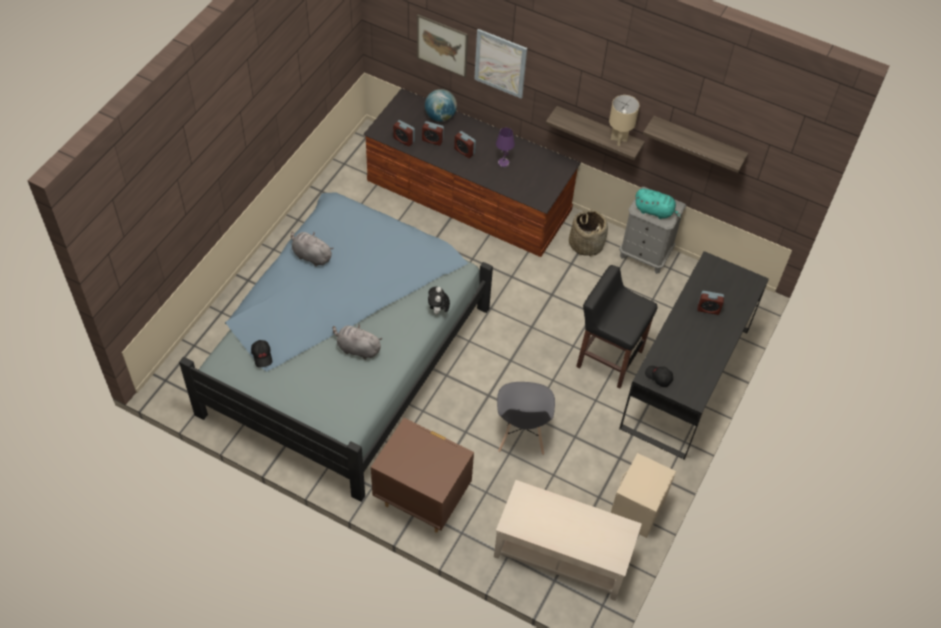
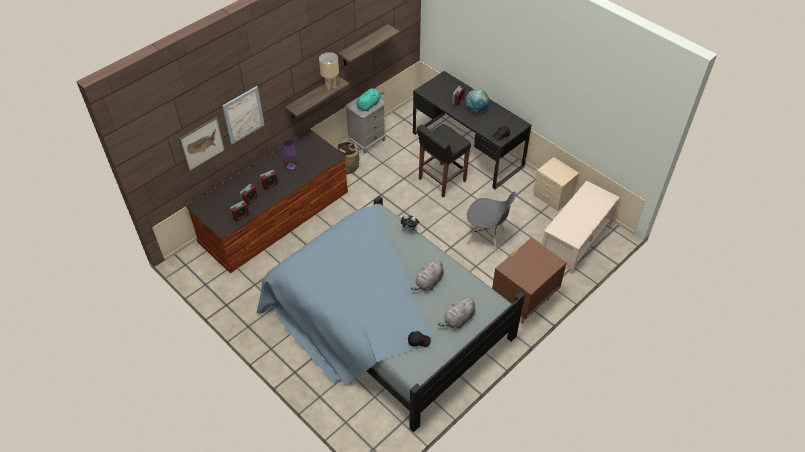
camera: 70 degrees left, 5 degrees down
grey plush toy [291,231,334,266] -> grey plush toy moved to [438,297,475,329]
globe [425,89,457,122] -> globe moved to [465,89,489,113]

